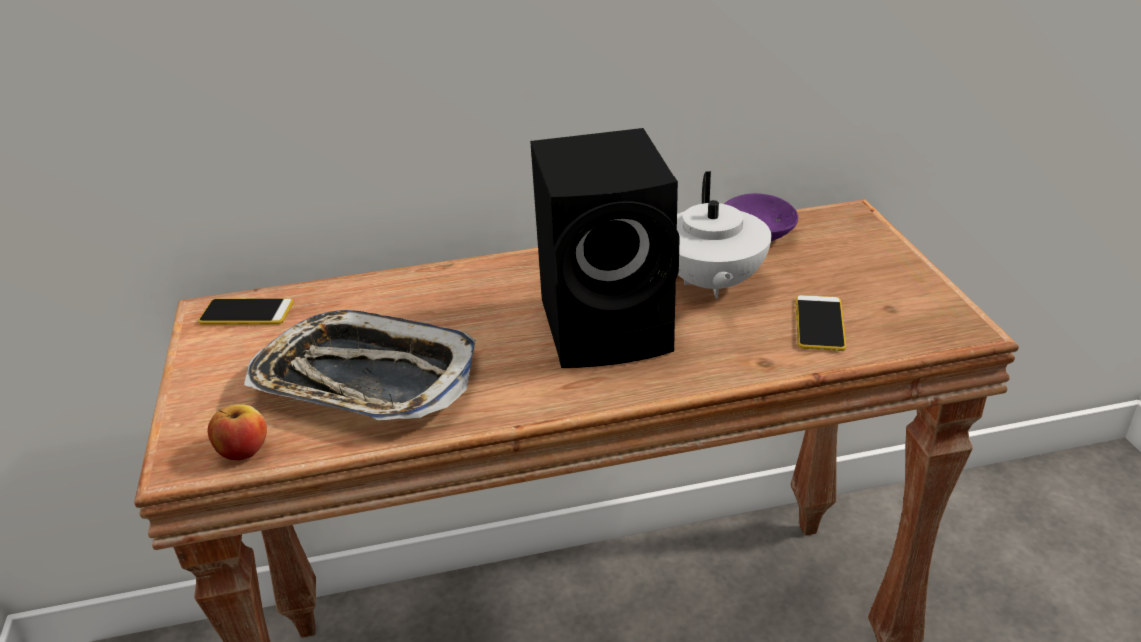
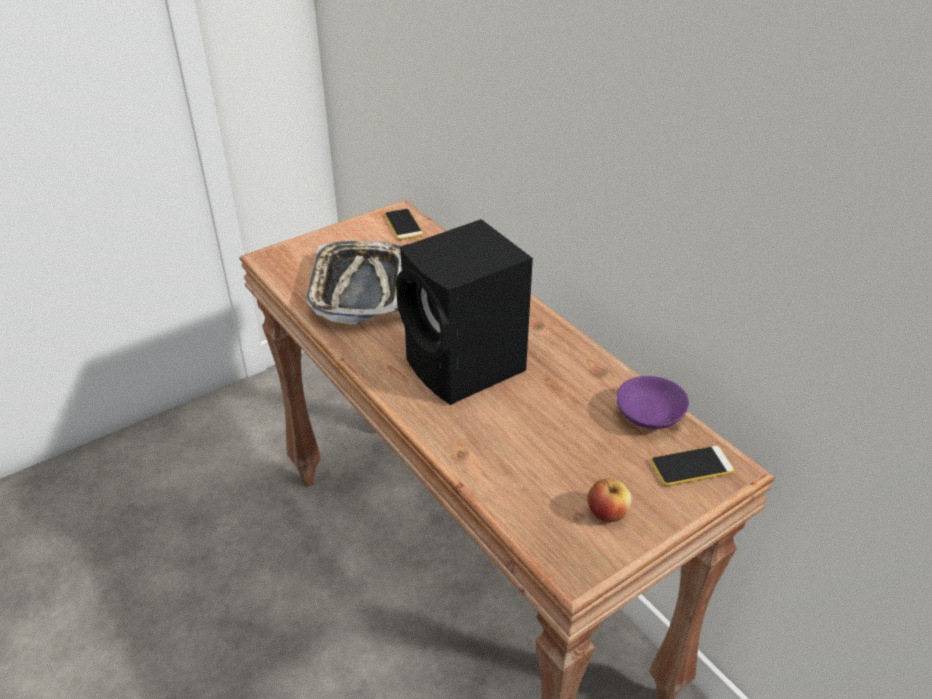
camera: 65 degrees right, 5 degrees up
apple [208,404,267,461] -> apple moved to [587,478,632,522]
white teapot [677,171,771,298] -> none
phone [795,295,846,351] -> phone moved to [650,446,735,486]

